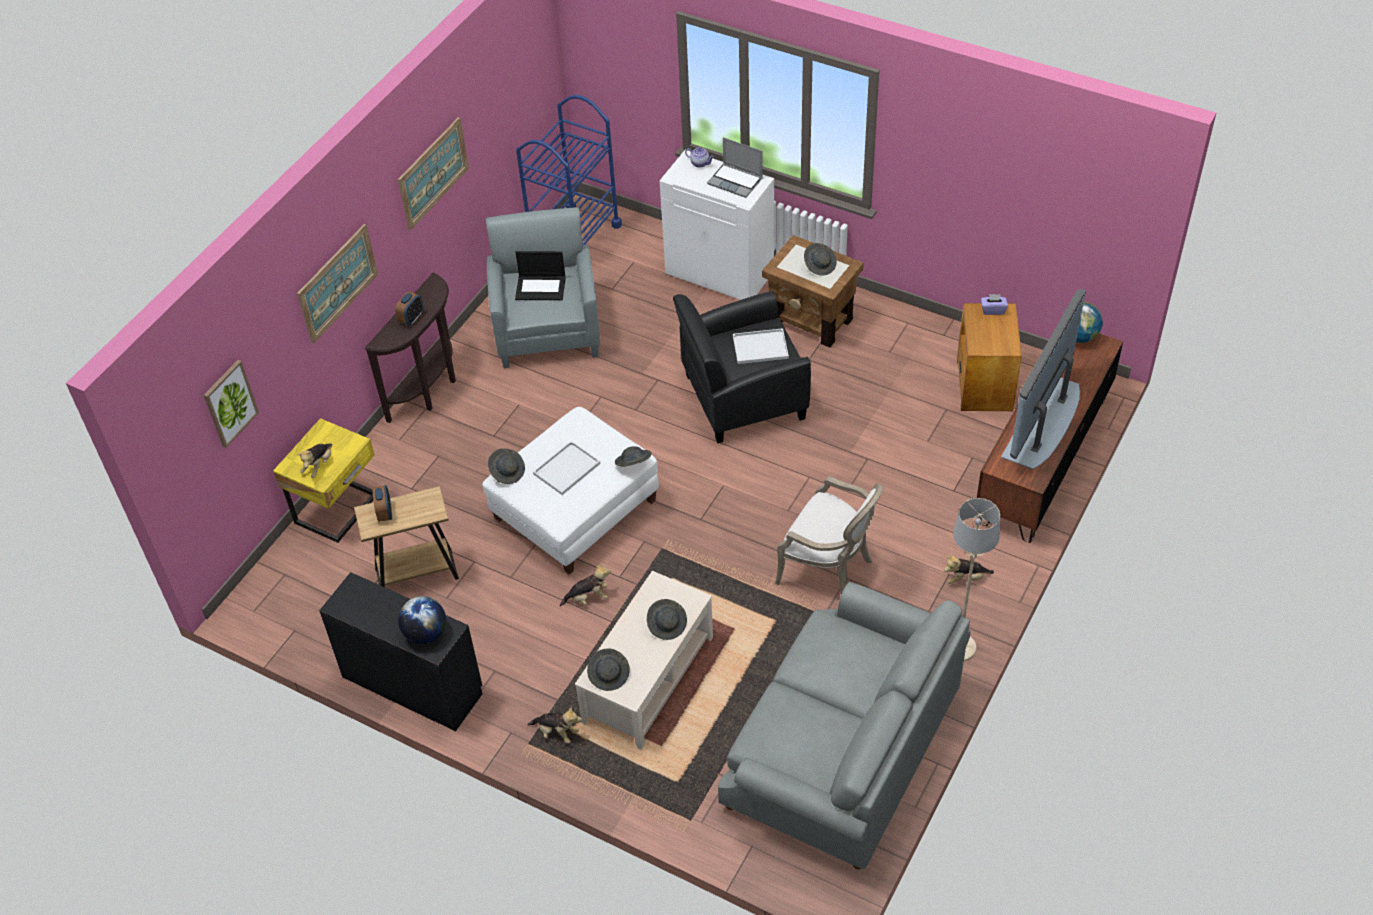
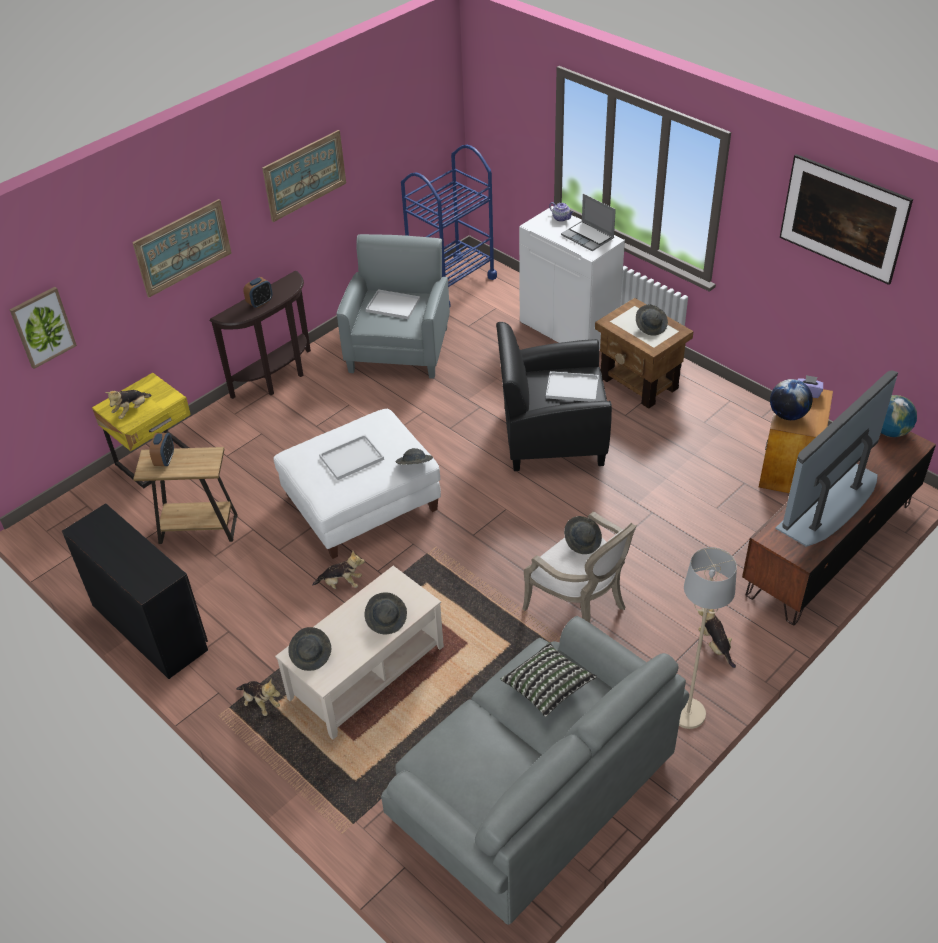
camera: 15 degrees right, 5 degrees down
globe [398,596,446,644] -> globe moved to [770,379,813,420]
grey hat [488,448,525,484] -> grey hat moved to [564,516,602,554]
laptop [515,251,566,300] -> white tray [366,289,420,319]
plush toy [944,556,994,584] -> plush toy turned 60 degrees clockwise [698,609,736,668]
none -> pillow [501,642,597,717]
none -> picture [780,154,913,285]

